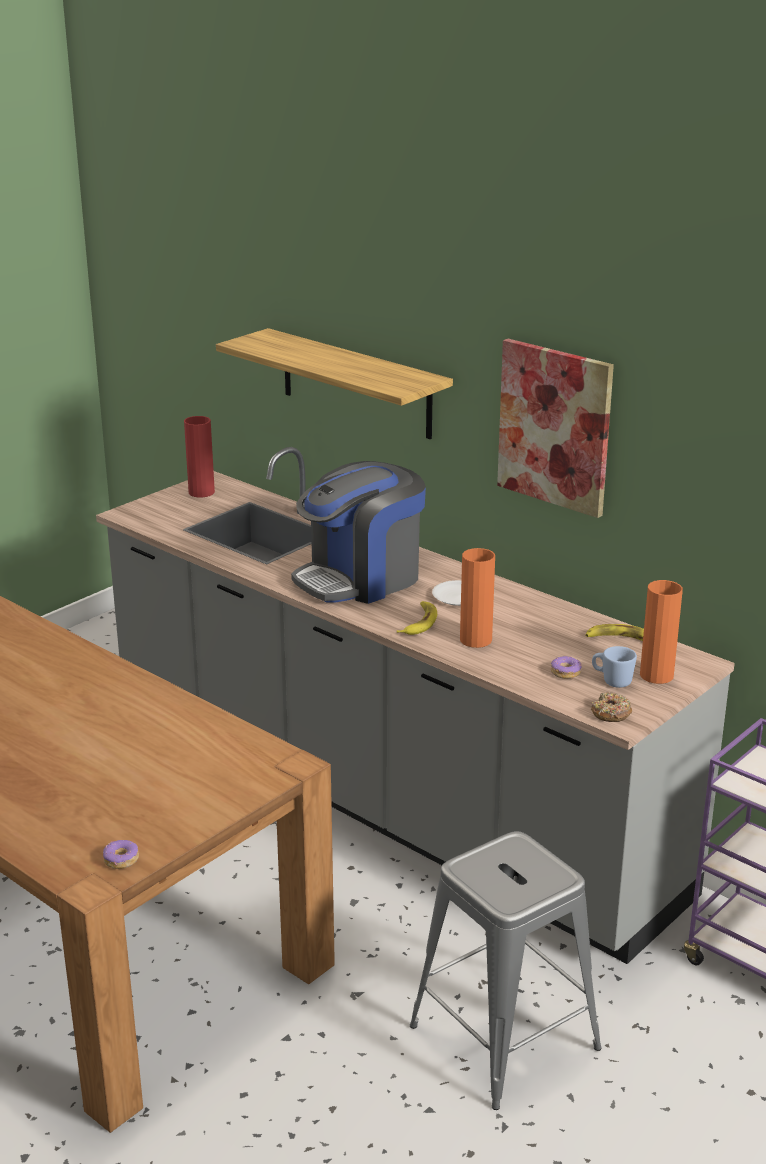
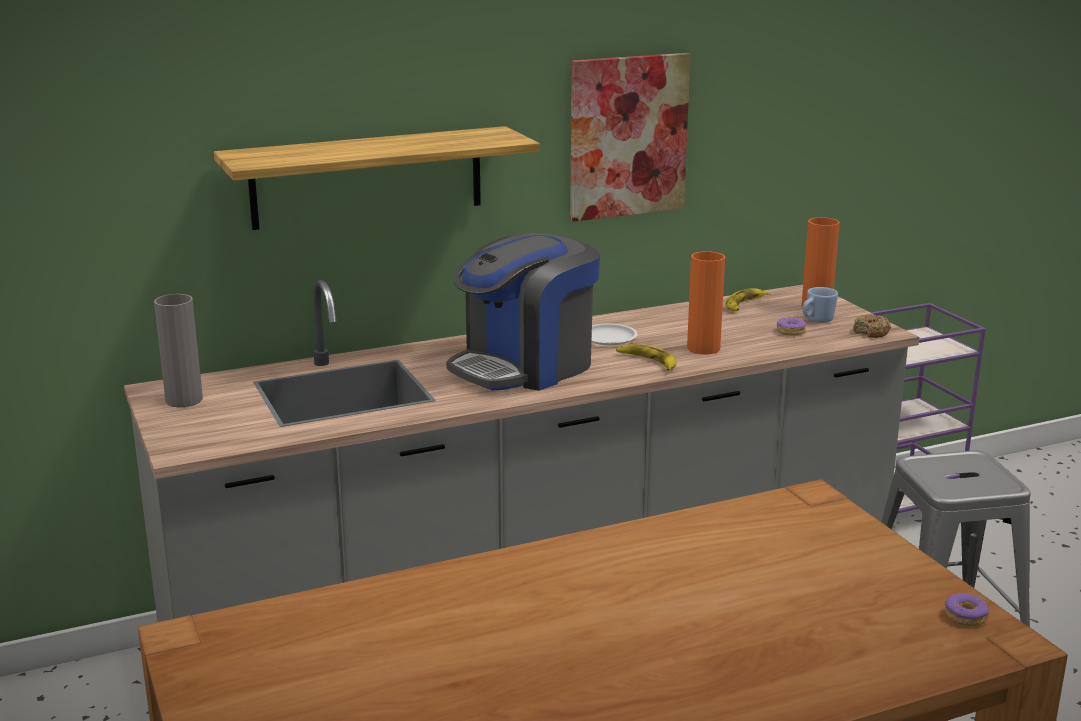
camera: 65 degrees left, 5 degrees down
red vase [184,416,215,498] -> grey vase [154,294,203,407]
coffee machine [291,461,426,604] -> coffee machine turned 60 degrees clockwise [446,233,600,391]

